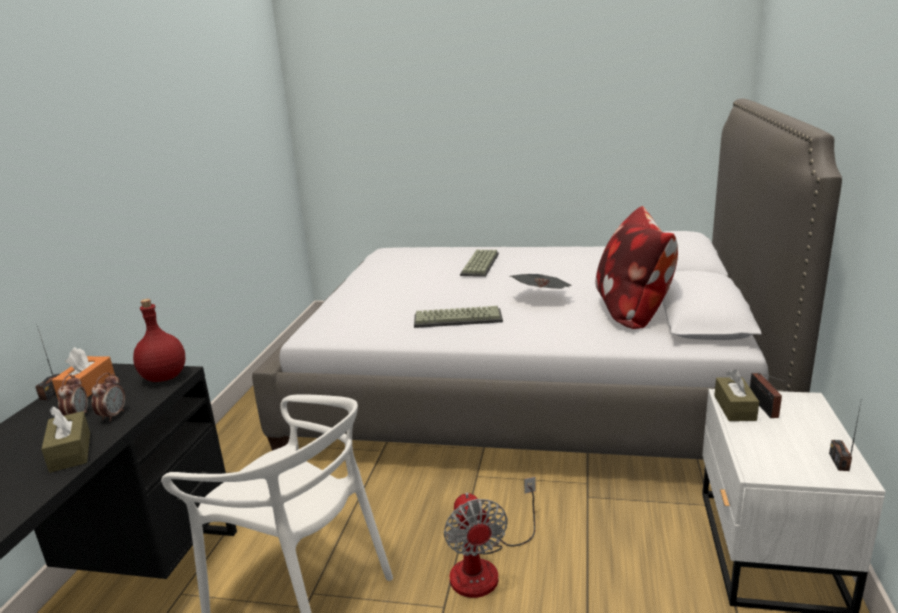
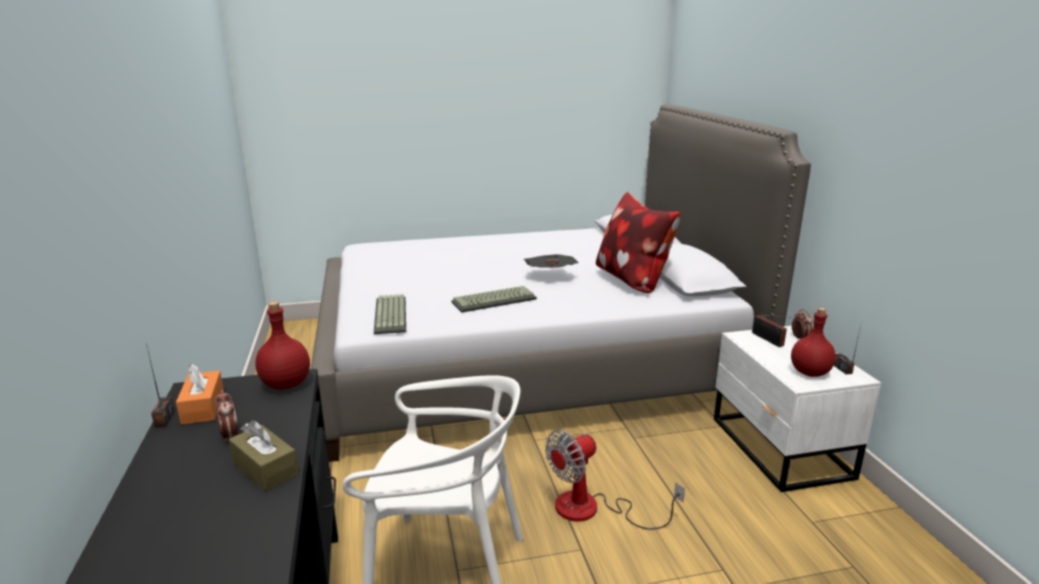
camera: 25 degrees left, 0 degrees up
alarm clock [91,373,125,421] -> alarm clock moved to [792,309,813,339]
fan [444,477,536,598] -> fan turned 90 degrees clockwise [545,430,685,530]
keyboard [460,250,499,277] -> keyboard moved to [374,294,406,334]
brown tissue box [714,369,759,421] -> none
none -> red bottle [791,308,836,377]

